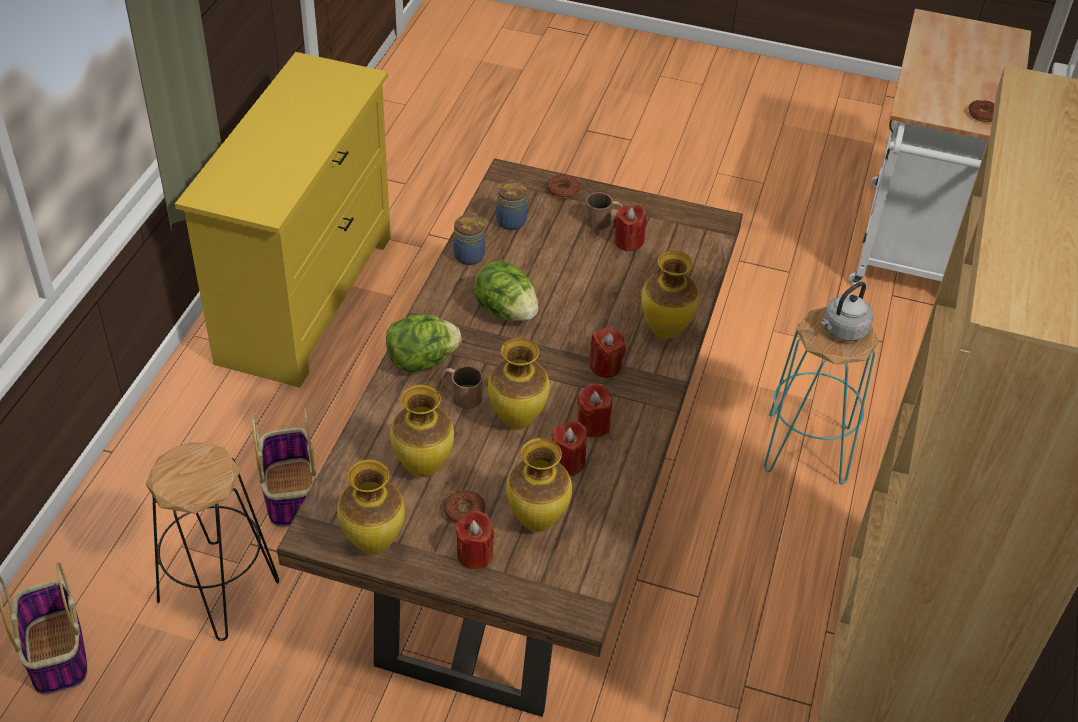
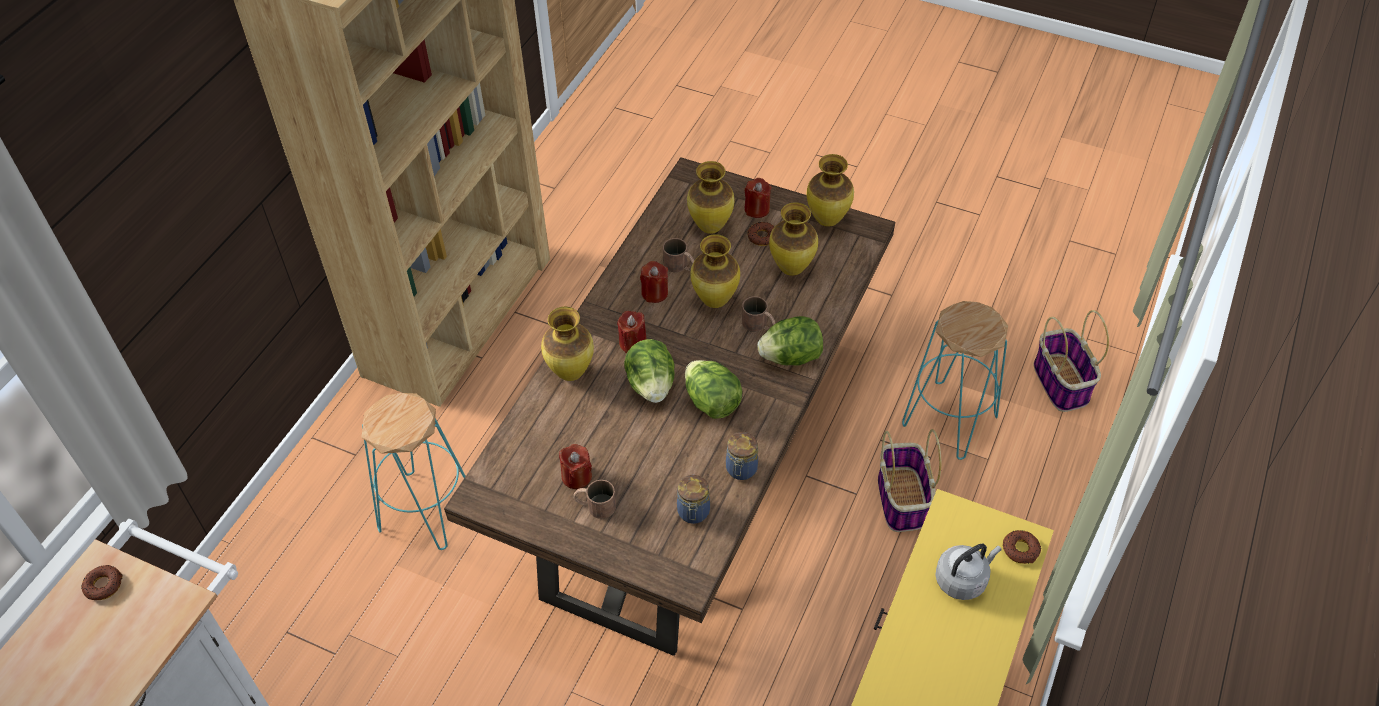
camera: 170 degrees left, 5 degrees up
black stool [146,442,279,641] -> turquoise stool [902,301,1008,460]
donut [547,174,580,198] -> donut moved to [1003,530,1041,564]
red candle [552,421,587,476] -> brown mug [663,238,694,272]
grey kettle [821,282,873,341] -> grey kettle moved to [935,544,1002,600]
none -> lettuce [624,339,675,403]

